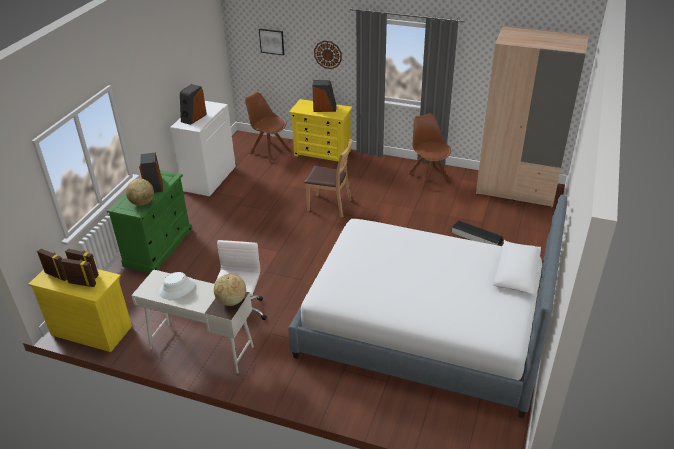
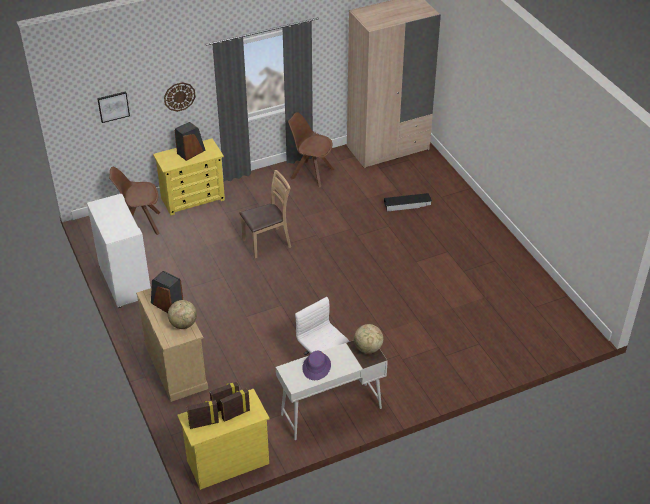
camera: 45 degrees left, 5 degrees up
green dresser [107,170,192,273] -> beige dresser [136,288,209,402]
white hat [159,272,195,299] -> purple hat [302,351,331,380]
speaker [180,84,207,125] -> none
bed [288,194,567,418] -> none

